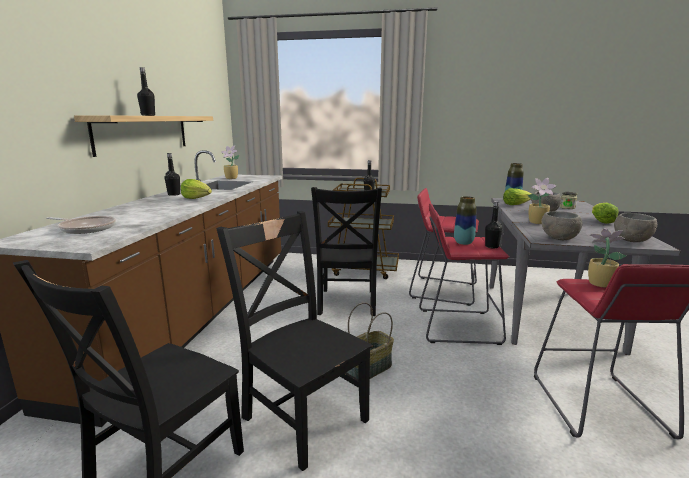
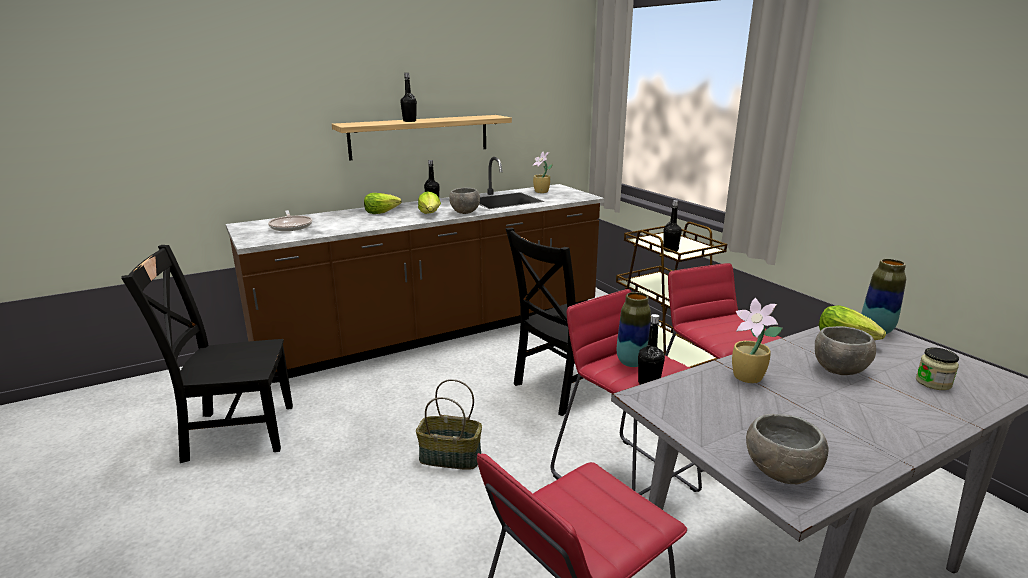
camera: 50 degrees right, 5 degrees up
black chair [216,211,373,471] -> none
grey bowl [541,211,582,240] -> grey bowl moved to [449,188,480,214]
potted plant [588,229,626,287] -> none
lettuce [592,203,619,224] -> lettuce moved to [364,193,402,214]

